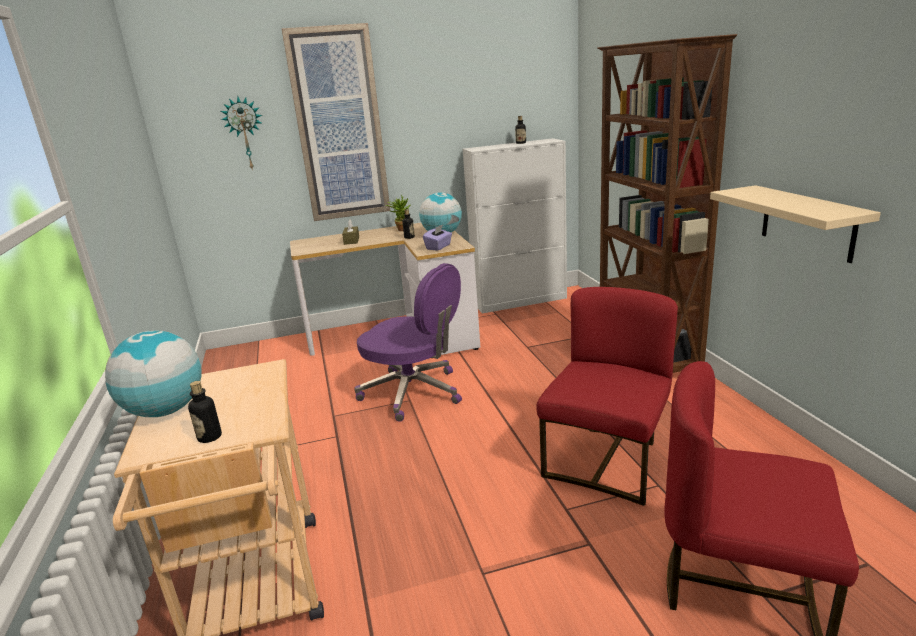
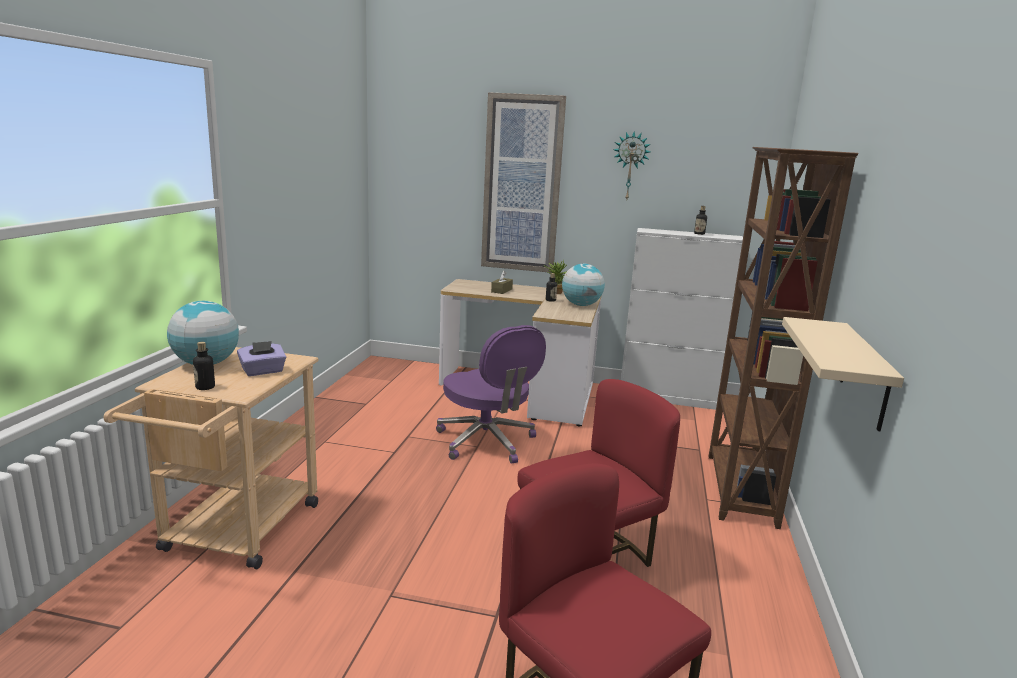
camera: 25 degrees right, 5 degrees down
wall clock [221,96,263,171] -> wall clock moved to [614,131,651,199]
purple tissue box [423,224,452,251] -> purple tissue box moved to [237,341,286,376]

